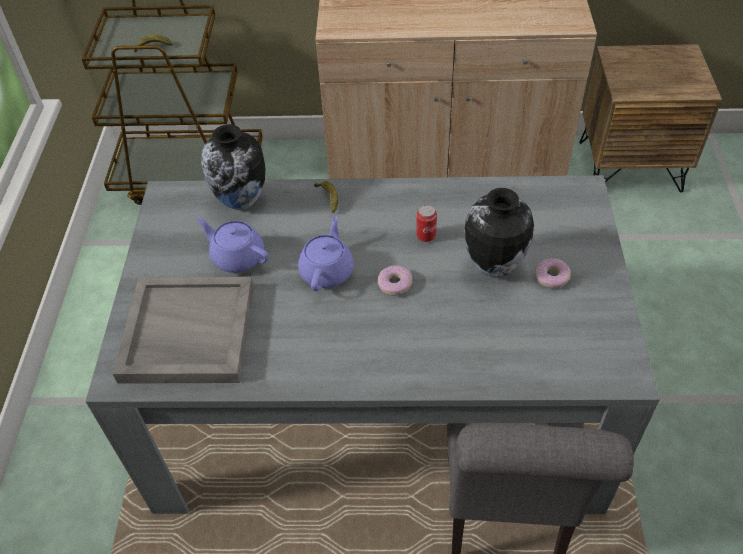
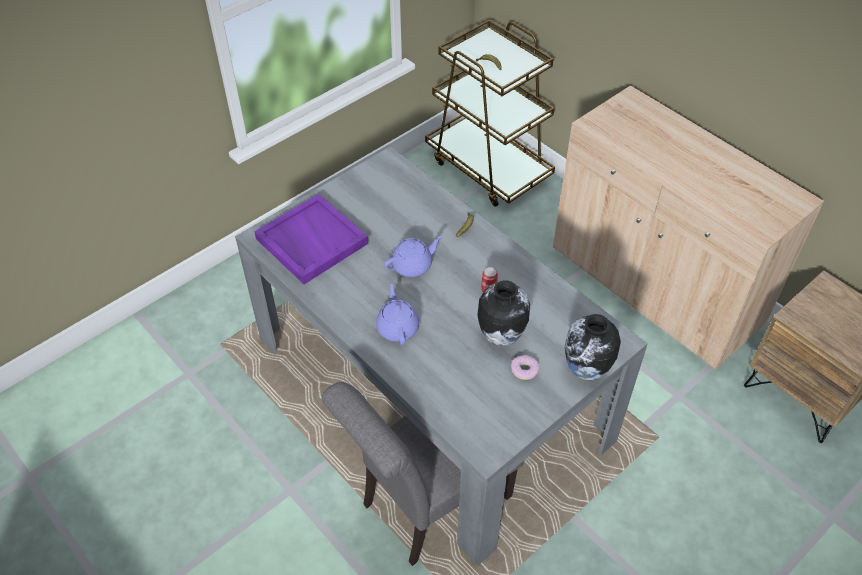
camera: 45 degrees right, 0 degrees up
grey tray [113,277,254,384] -> purple tray [254,194,369,284]
purple teapot [196,217,269,273] -> purple teapot moved to [376,284,419,345]
vase [201,124,265,210] -> vase moved to [565,314,621,380]
donut [377,265,413,296] -> none

